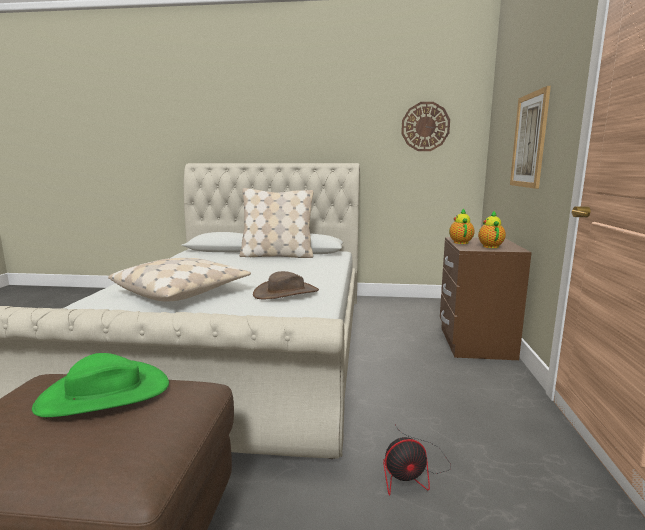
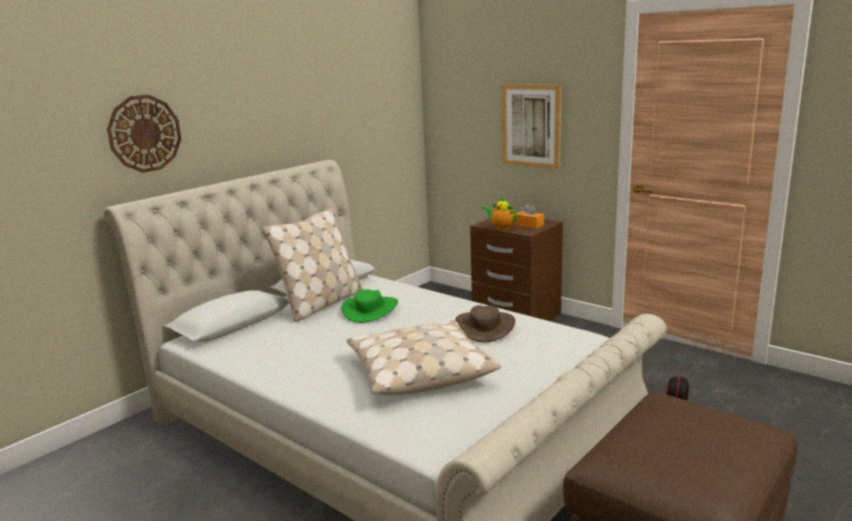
camera: 55 degrees left, 5 degrees up
green hat [32,353,169,417] -> green hat moved to [341,289,398,323]
wall clock [401,102,450,151] -> wall clock moved to [107,95,181,173]
teapot [478,211,506,248] -> orange tissue box [514,203,544,228]

